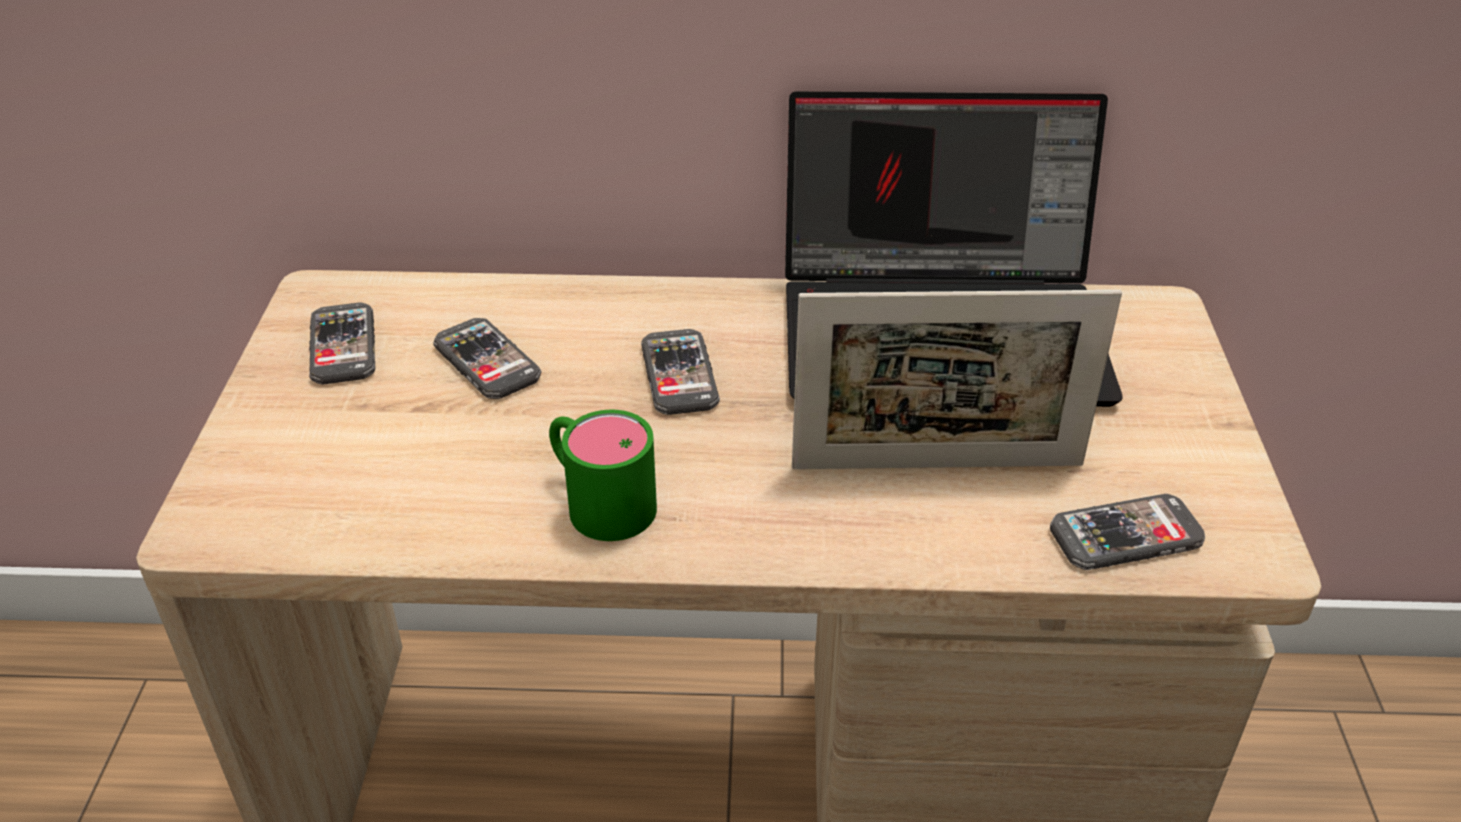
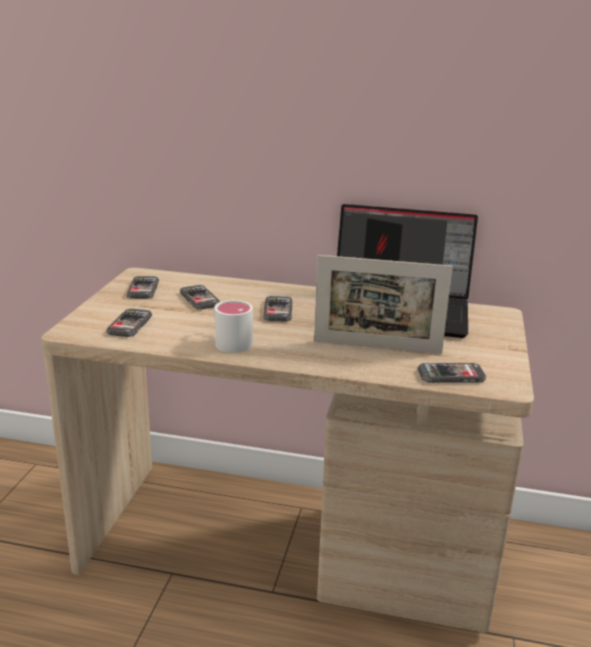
camera: 10 degrees right, 15 degrees down
green mug [549,410,657,541] -> white mug [213,300,253,353]
none -> phone [106,309,152,337]

